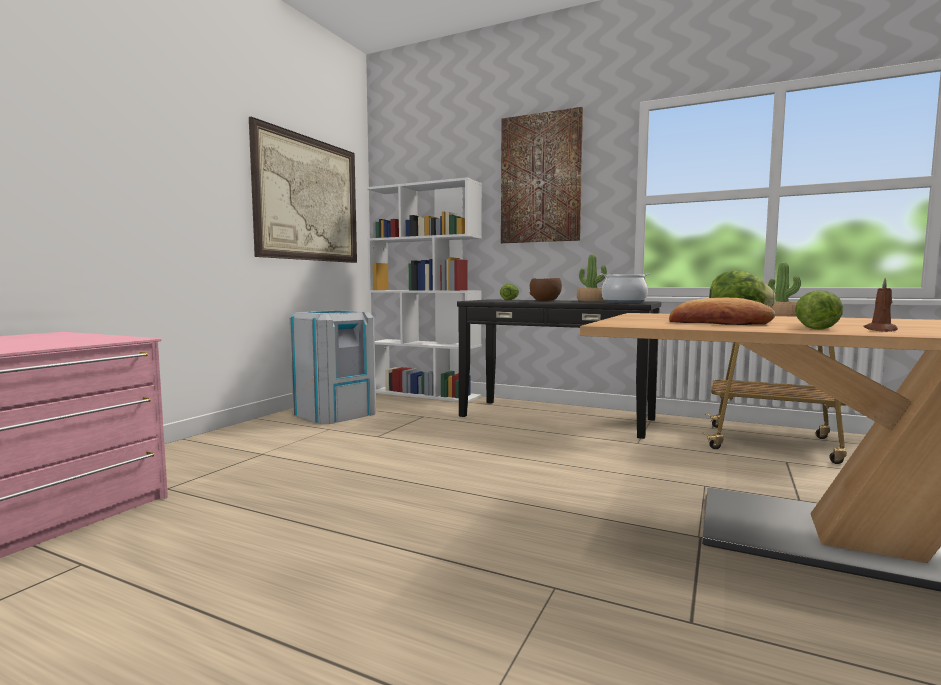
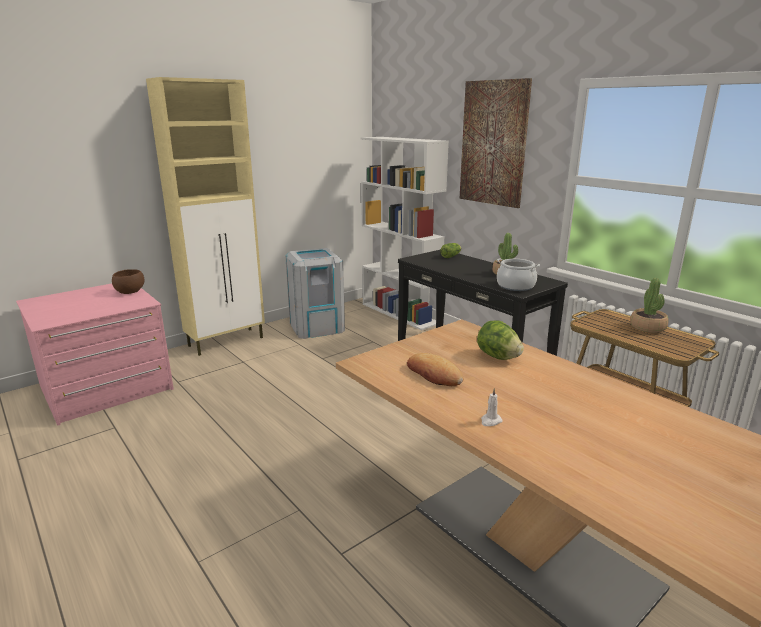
camera: 25 degrees right, 15 degrees up
picture [249,117,357,263] -> none
brown bowl [530,278,562,301] -> brown bowl moved to [112,269,144,294]
lettuce [795,290,843,329] -> none
brown candle [863,278,898,332] -> white candle [481,388,503,426]
none -> beige cabinet [146,77,265,356]

